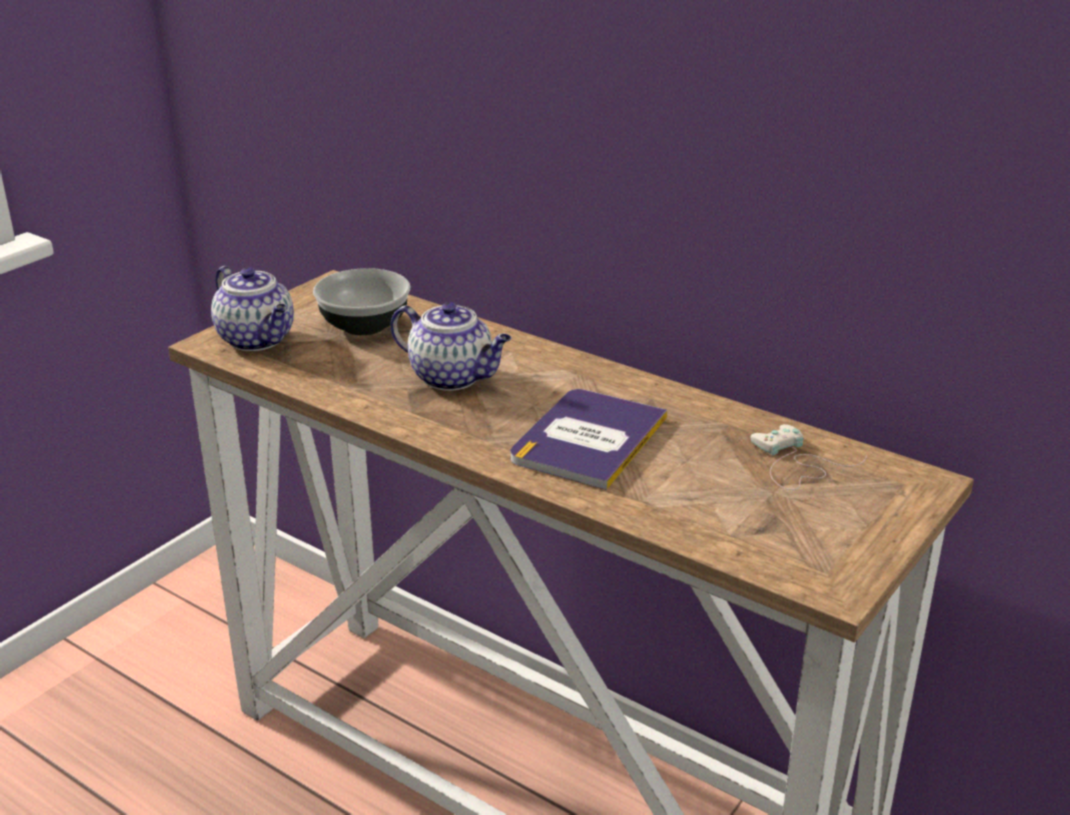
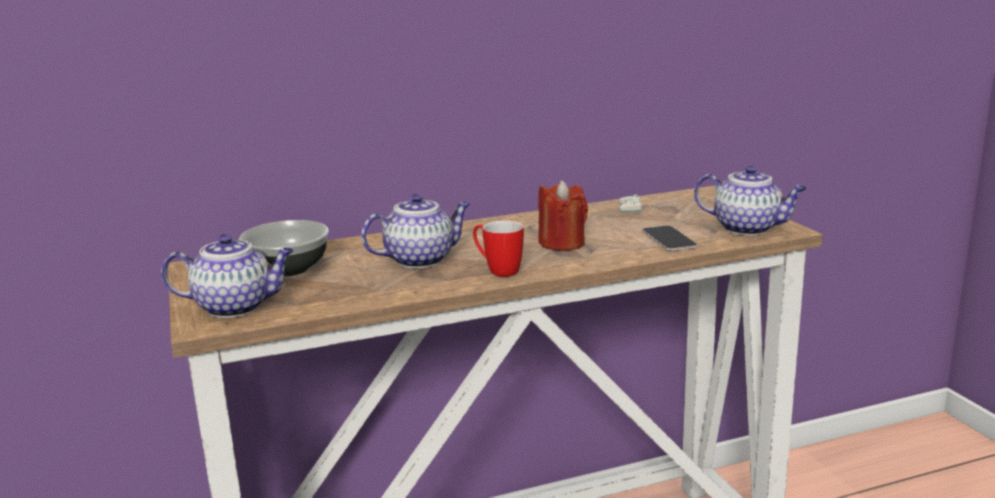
camera: 55 degrees left, 10 degrees down
book [511,389,667,490] -> red candle [538,180,588,251]
none -> mug [473,220,524,277]
none -> phone [642,225,697,251]
none -> teapot [694,165,807,235]

